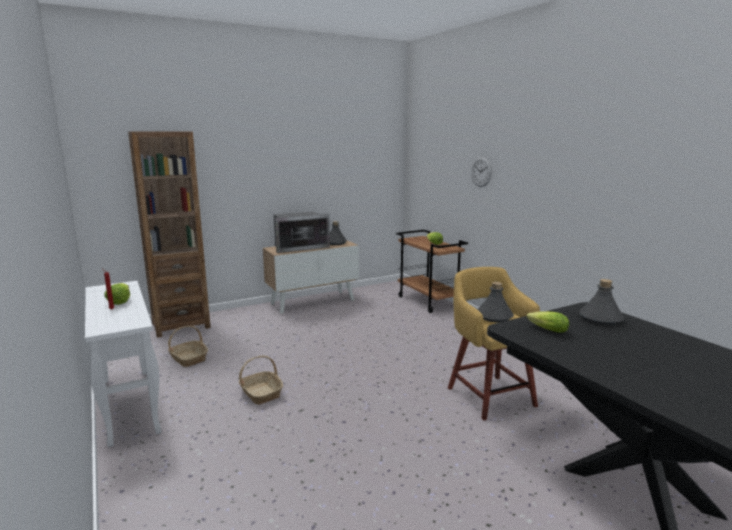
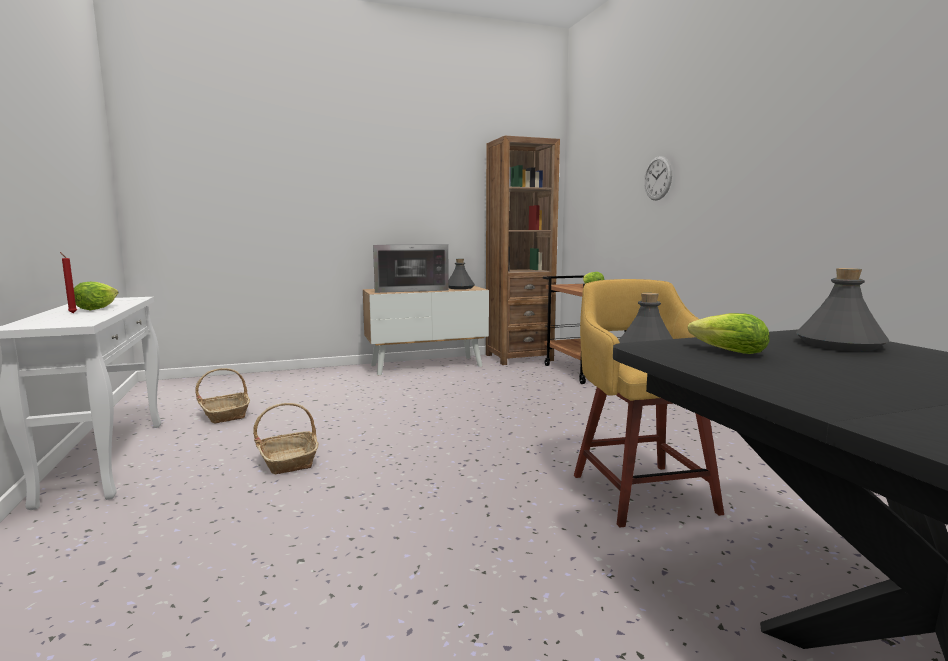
camera: 10 degrees right, 5 degrees down
brown bookcase [128,132,211,338] -> brown bookcase moved to [486,136,560,365]

